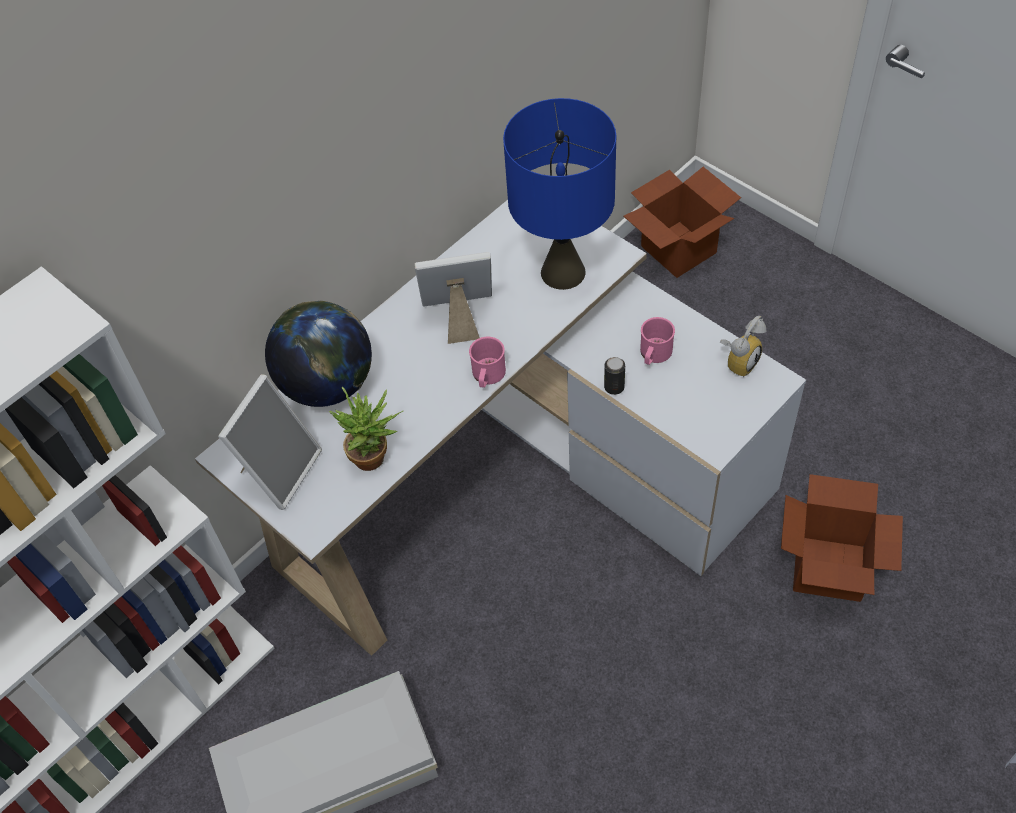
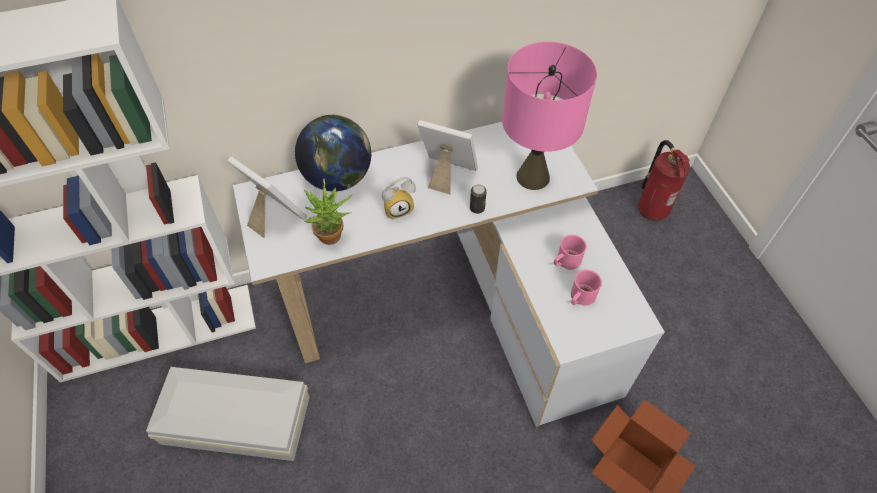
camera: 25 degrees right, 0 degrees up
picture frame [218,374,322,510] -> picture frame turned 105 degrees counterclockwise [227,157,307,238]
pink mug [469,337,506,388] -> pink mug moved to [571,270,602,305]
blue table lamp [503,98,616,290] -> pink table lamp [502,42,597,190]
can [604,357,625,395] -> can moved to [470,184,487,214]
cardboard box [624,167,741,278] -> fire extinguisher [638,140,690,221]
alarm clock [720,316,766,377] -> alarm clock moved to [382,177,416,220]

